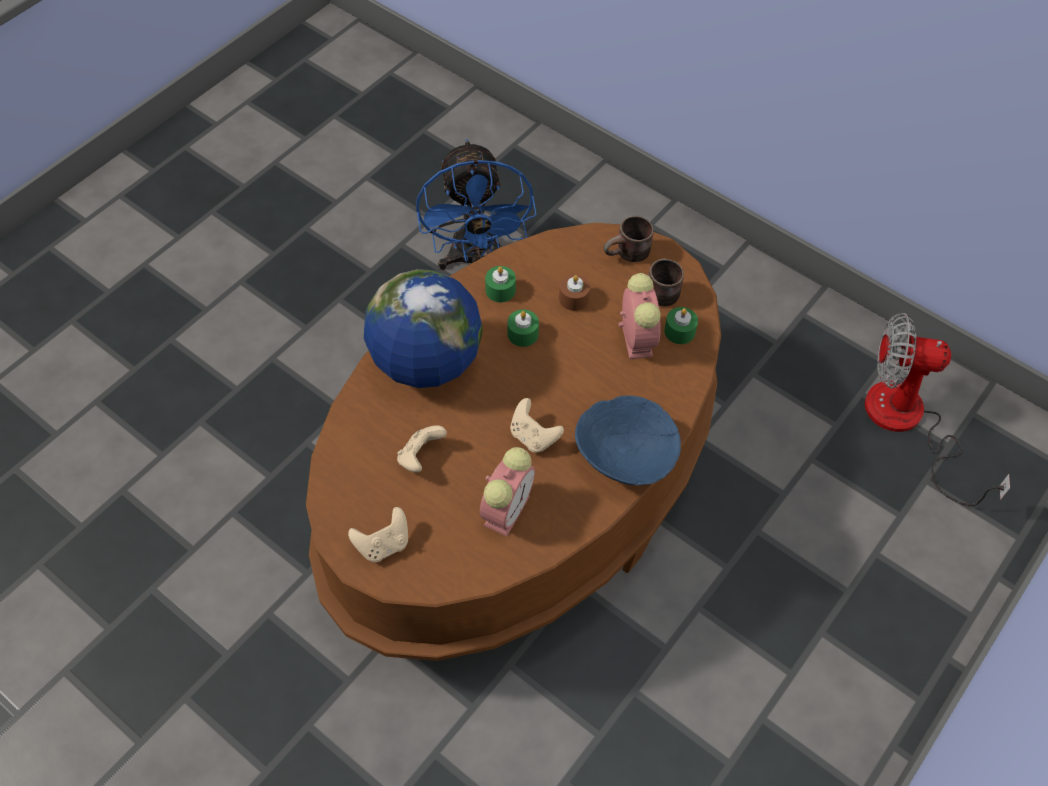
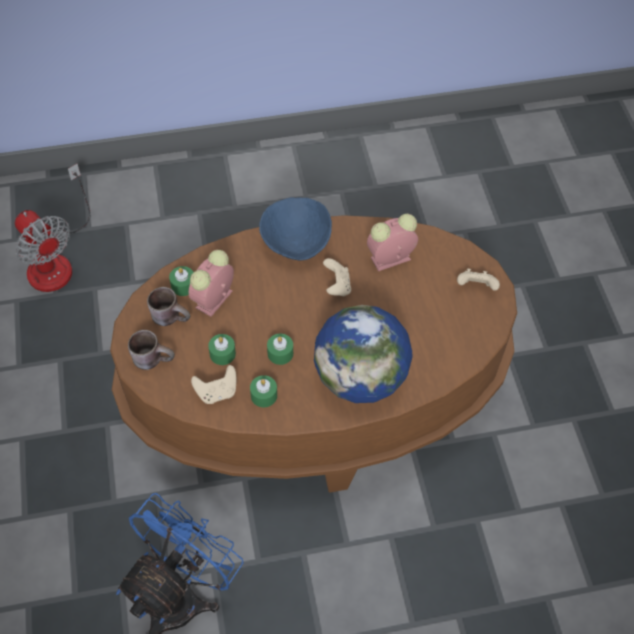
camera: 140 degrees left, 0 degrees up
beige game controller [397,425,447,472] -> beige game controller moved to [191,365,236,404]
brown candle [559,274,590,311] -> green candle [208,334,236,365]

